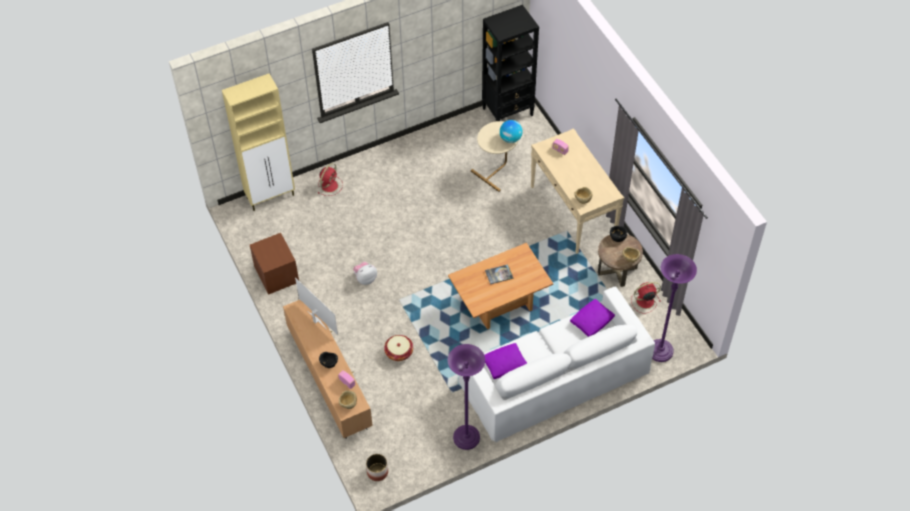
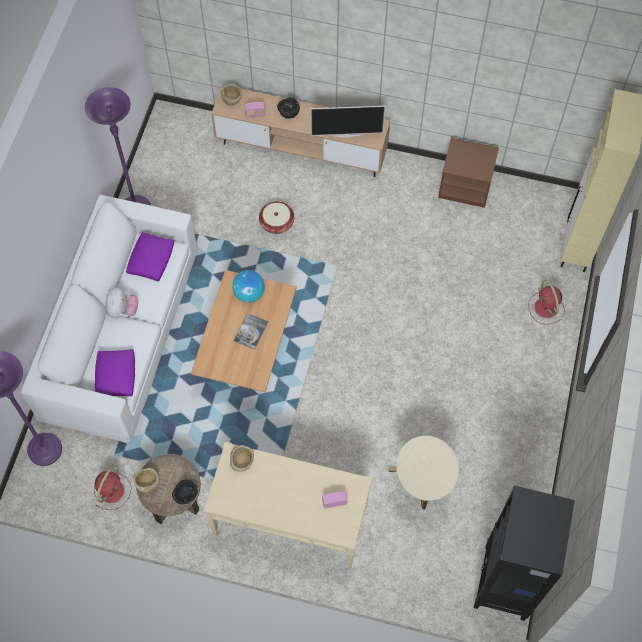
camera: 130 degrees right, 10 degrees up
plush toy [353,262,377,285] -> plush toy moved to [106,288,138,318]
planter [366,454,388,481] -> none
globe [500,120,523,143] -> globe moved to [232,270,265,303]

